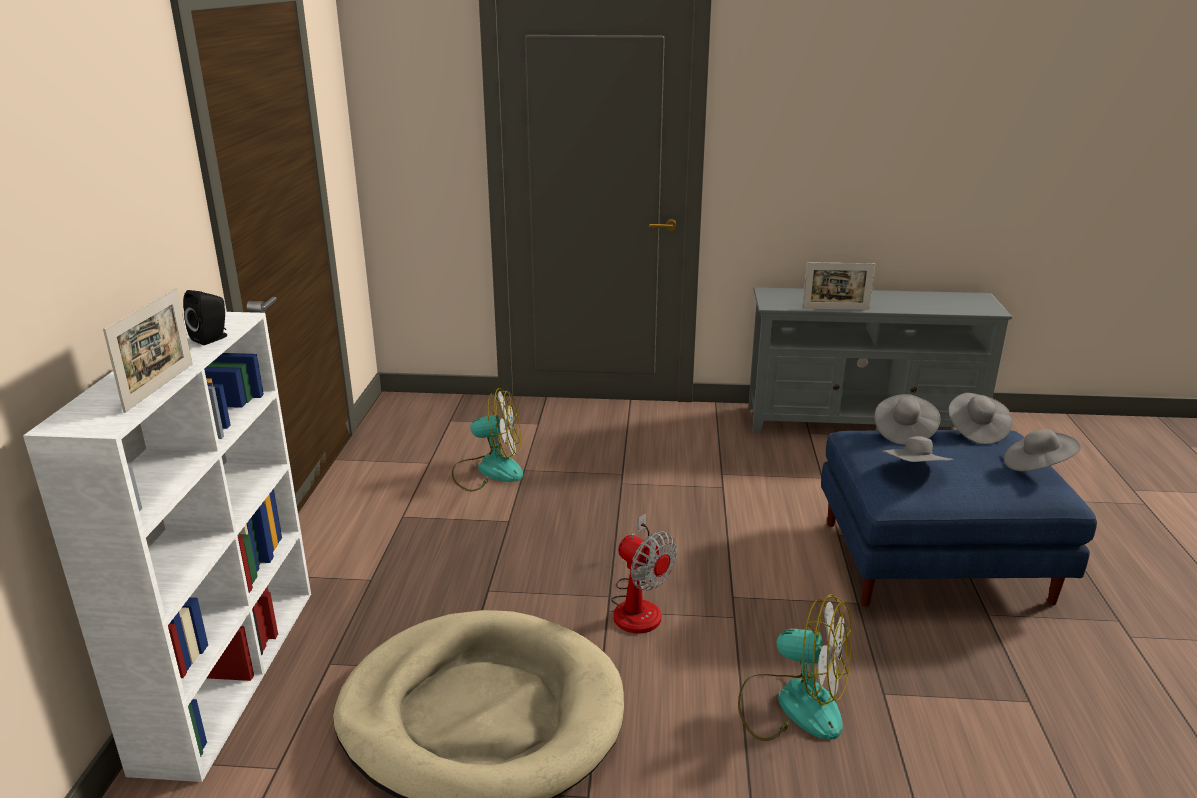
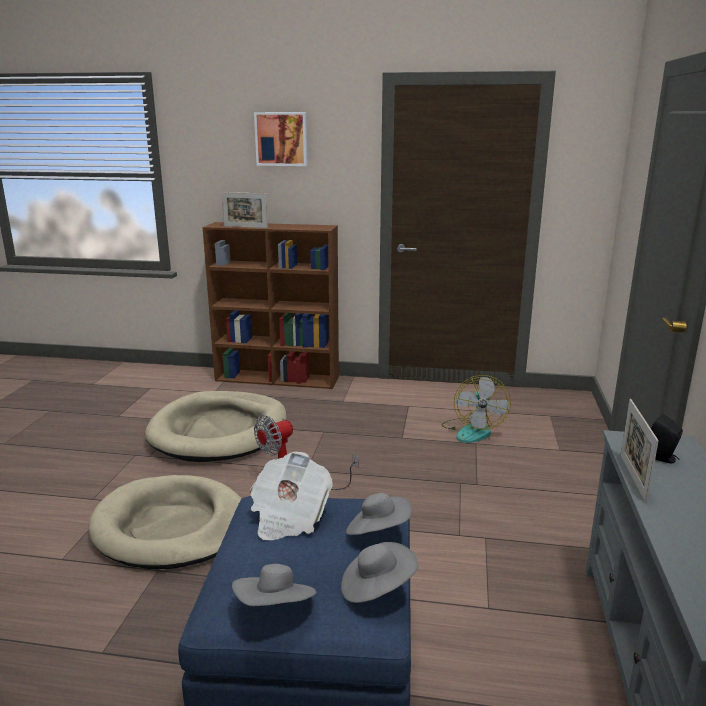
camera: 95 degrees right, 5 degrees down
white bookcase [23,312,311,782] -> brown bookcase [203,222,339,389]
black speaker [183,290,227,345] -> black speaker moved to [651,414,683,464]
fan [738,594,852,741] -> beige dog bed [88,475,242,569]
grey hat [882,436,953,462] -> newspaper [250,452,333,540]
none -> picture [254,112,307,166]

